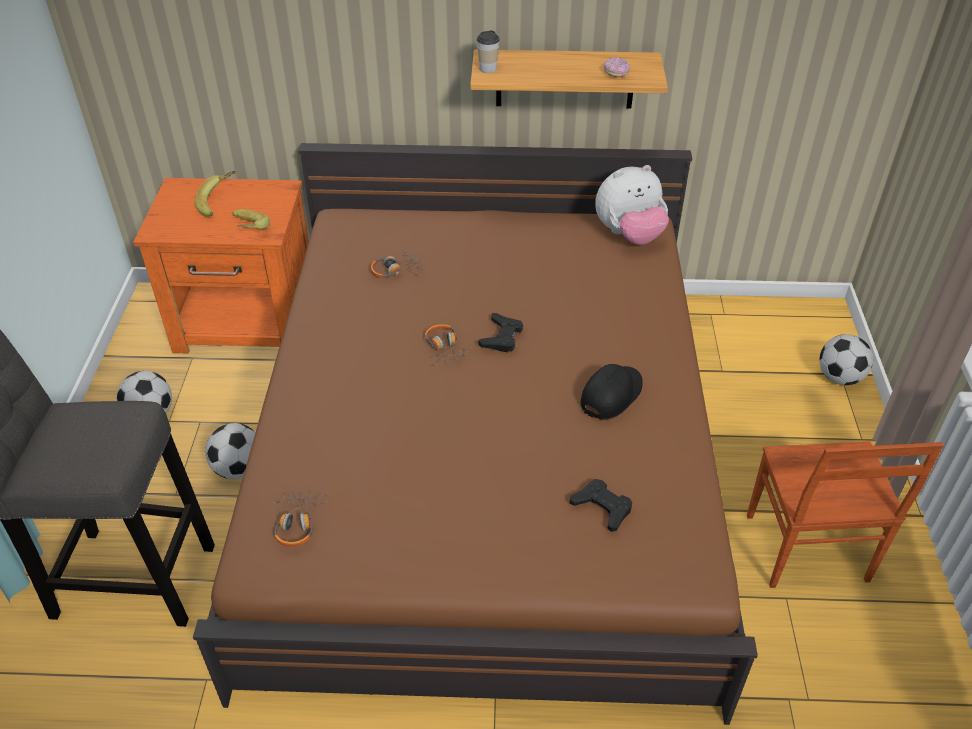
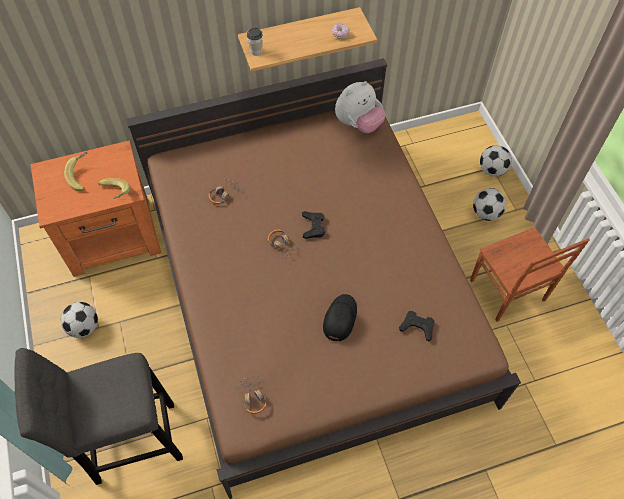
camera: 20 degrees left, 15 degrees up
football [205,423,255,479] -> football moved to [473,188,506,221]
black cap [581,364,643,420] -> black cap moved to [323,294,357,341]

